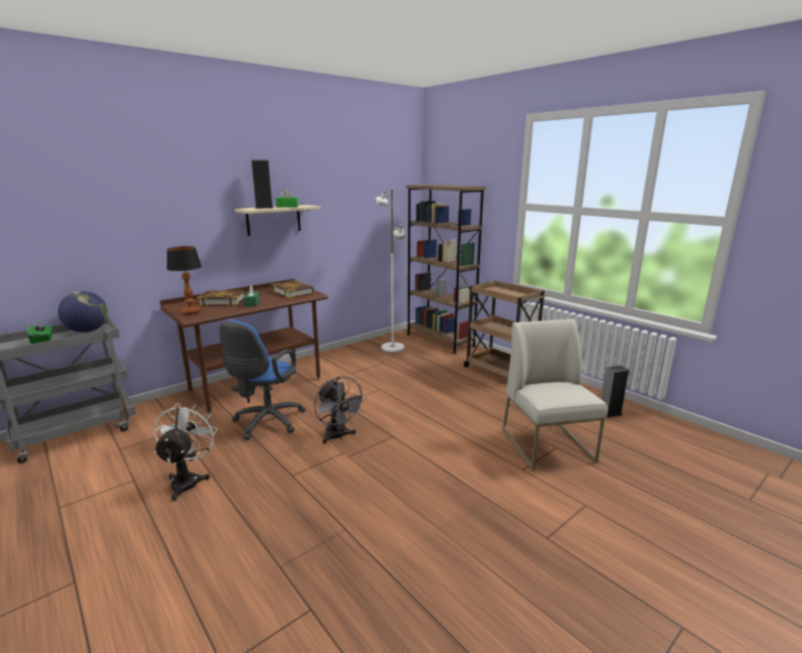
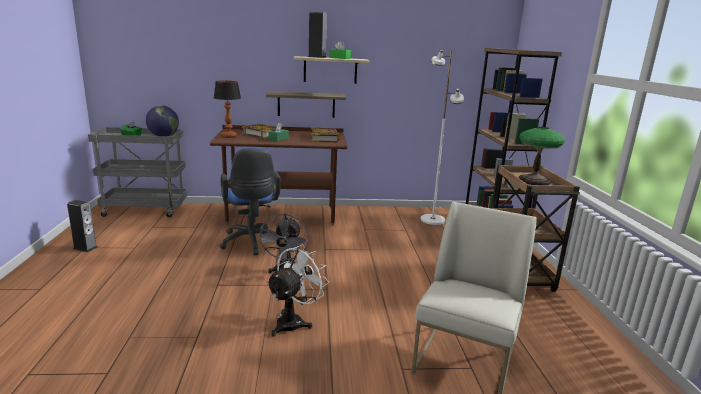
camera: 35 degrees right, 0 degrees up
white fan [153,403,218,501] -> white fan moved to [266,244,330,337]
blue office chair [219,320,305,440] -> blue office chair turned 75 degrees counterclockwise [219,147,281,256]
speaker [601,365,629,418] -> speaker moved to [67,200,98,252]
none -> shelf [266,91,346,118]
none -> table lamp [518,127,565,185]

